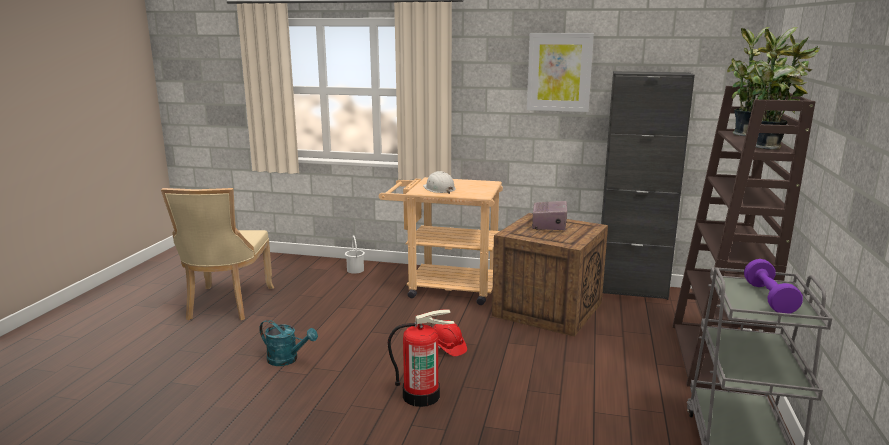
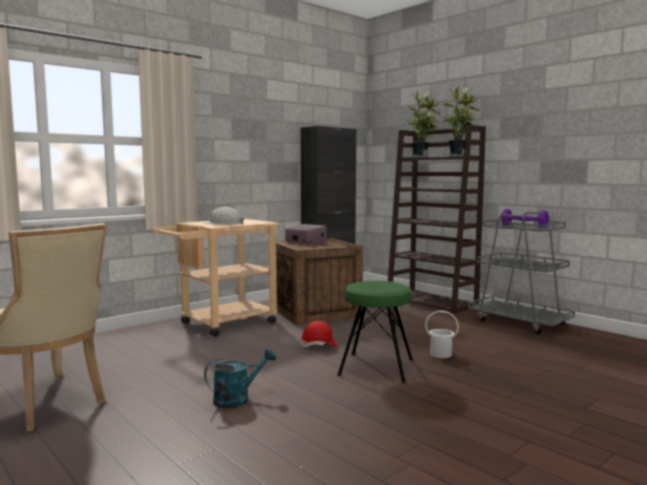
camera: 55 degrees left, 10 degrees down
white bucket [345,235,365,274] -> white bucket moved to [425,311,459,358]
fire extinguisher [388,309,455,407] -> green stool [337,281,413,383]
picture [527,33,594,112] -> none

